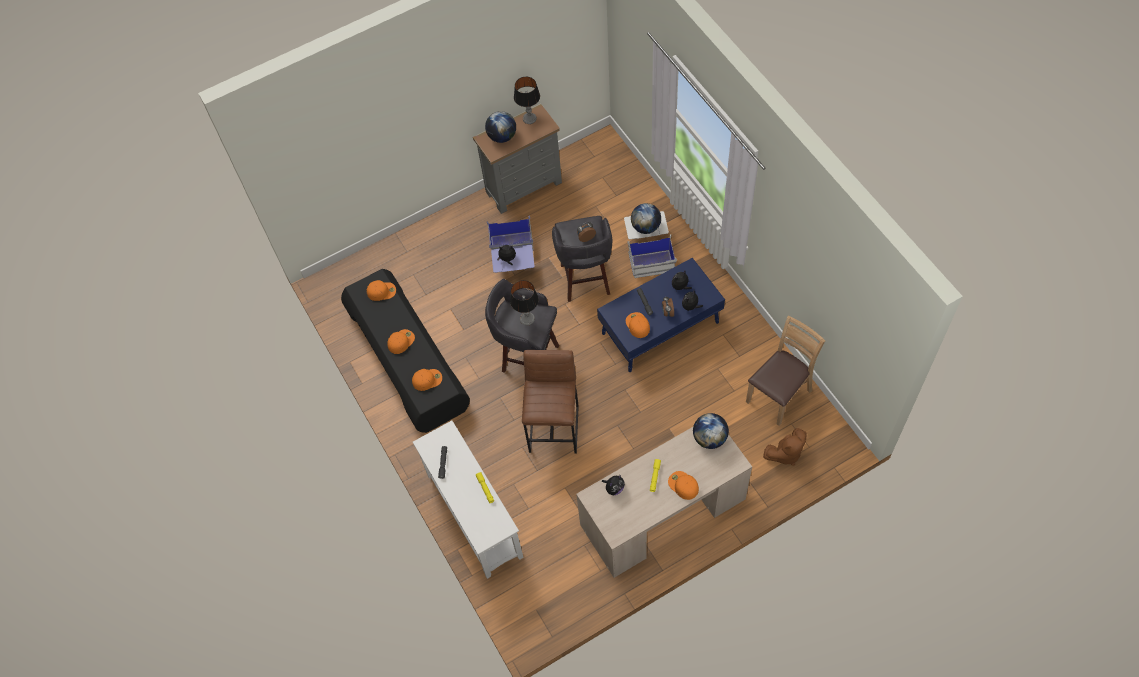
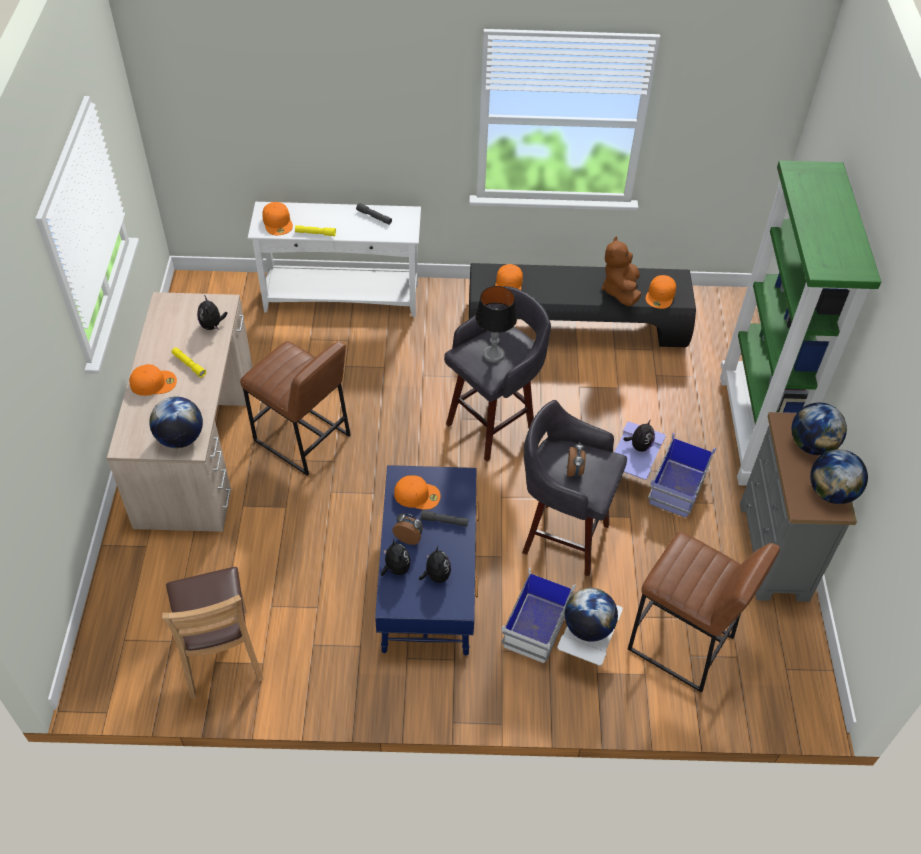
camera: 115 degrees right, 10 degrees down
orange cap [387,329,415,354] -> orange cap moved to [262,202,293,235]
table lamp [514,77,540,124] -> globe [810,449,868,504]
brown stool [522,350,579,454] -> brown stool moved to [628,532,780,693]
brown plush toy [763,428,807,466] -> brown plush toy moved to [602,236,641,306]
none -> brown chair [240,341,351,476]
none -> green bookcase [720,160,881,486]

